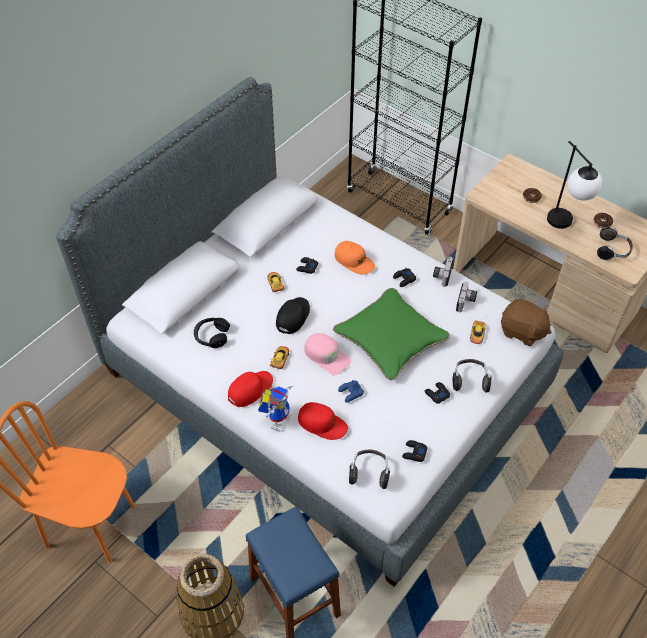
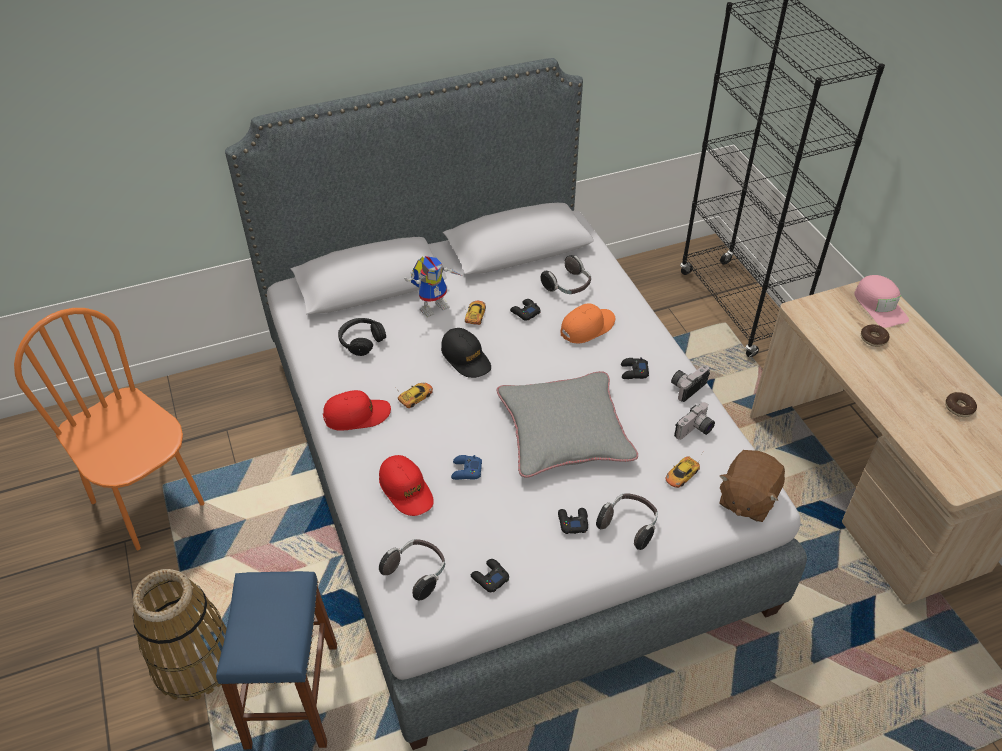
camera: 30 degrees right, 5 degrees down
toy robot [258,386,293,432] -> toy robot moved to [404,256,462,317]
black cap [276,297,310,334] -> black cap turned 90 degrees clockwise [441,328,491,378]
pink cap [304,333,351,375] -> pink cap moved to [854,275,909,328]
green pillow [333,288,450,380] -> grey pillow [497,371,638,478]
orange cap [335,241,375,274] -> orange cap turned 105 degrees counterclockwise [561,303,615,343]
brown plush toy [501,299,552,346] -> brown plush toy turned 60 degrees clockwise [720,450,785,522]
table lamp [547,141,602,229] -> none
headphones [597,227,633,260] -> headphones moved to [540,255,591,294]

